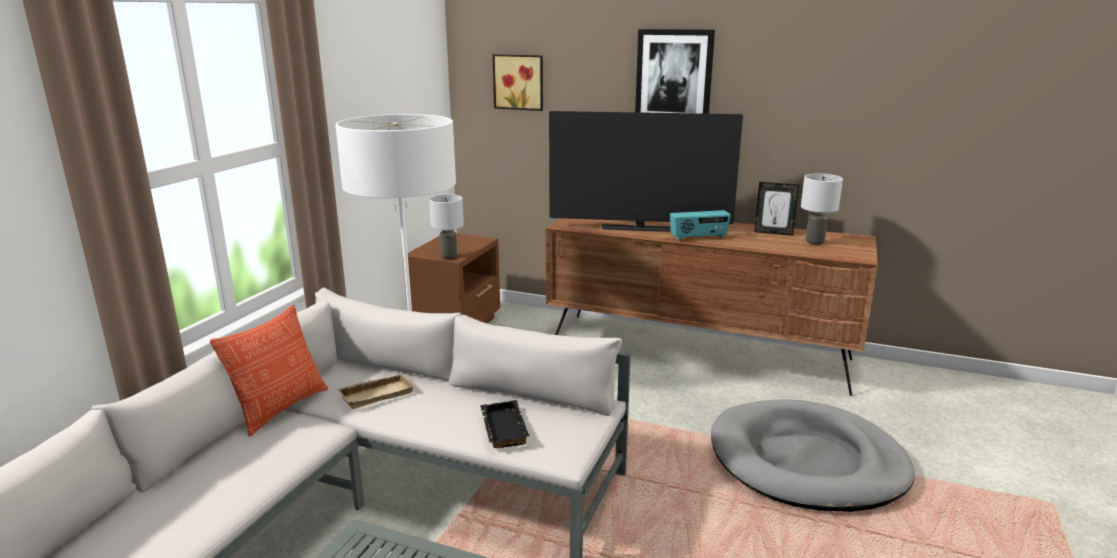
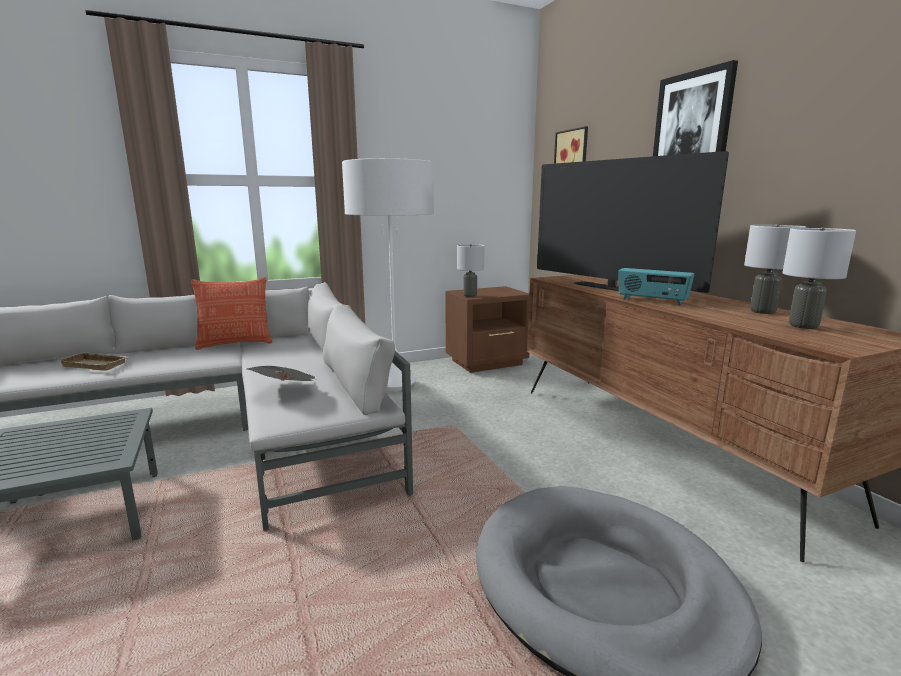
camera: 45 degrees right, 5 degrees down
beige tray [337,373,414,409] -> beige tray moved to [57,352,130,371]
black tray [480,400,529,448] -> newspaper [247,366,315,381]
picture frame [754,182,799,236] -> white table lamp [744,224,806,314]

